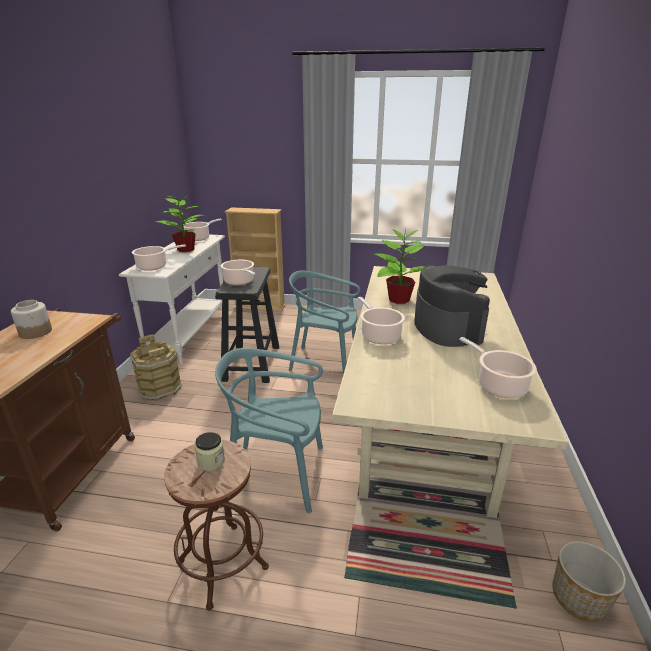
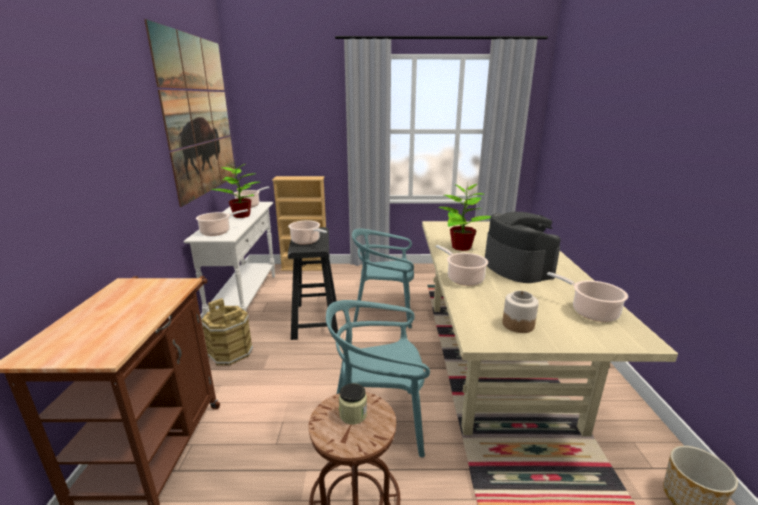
camera: 10 degrees left, 5 degrees down
jar [11,300,52,339] -> jar moved to [502,291,539,333]
none -> picture [144,19,236,207]

